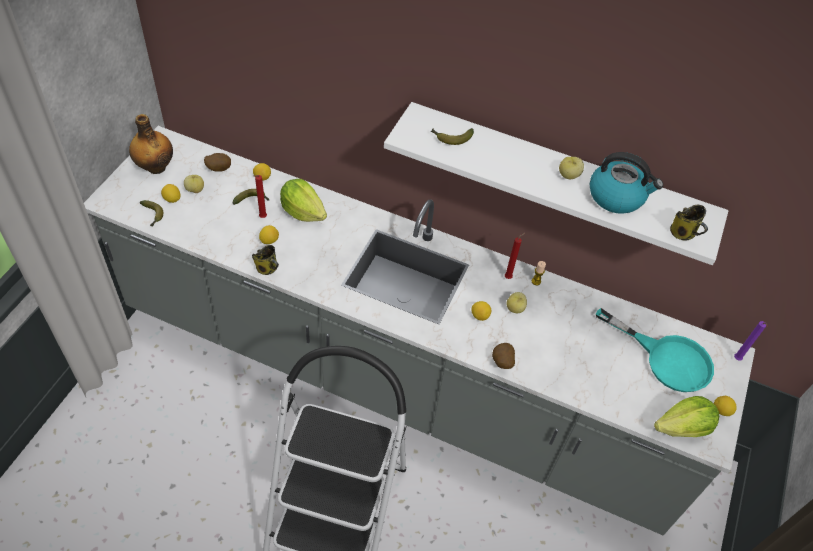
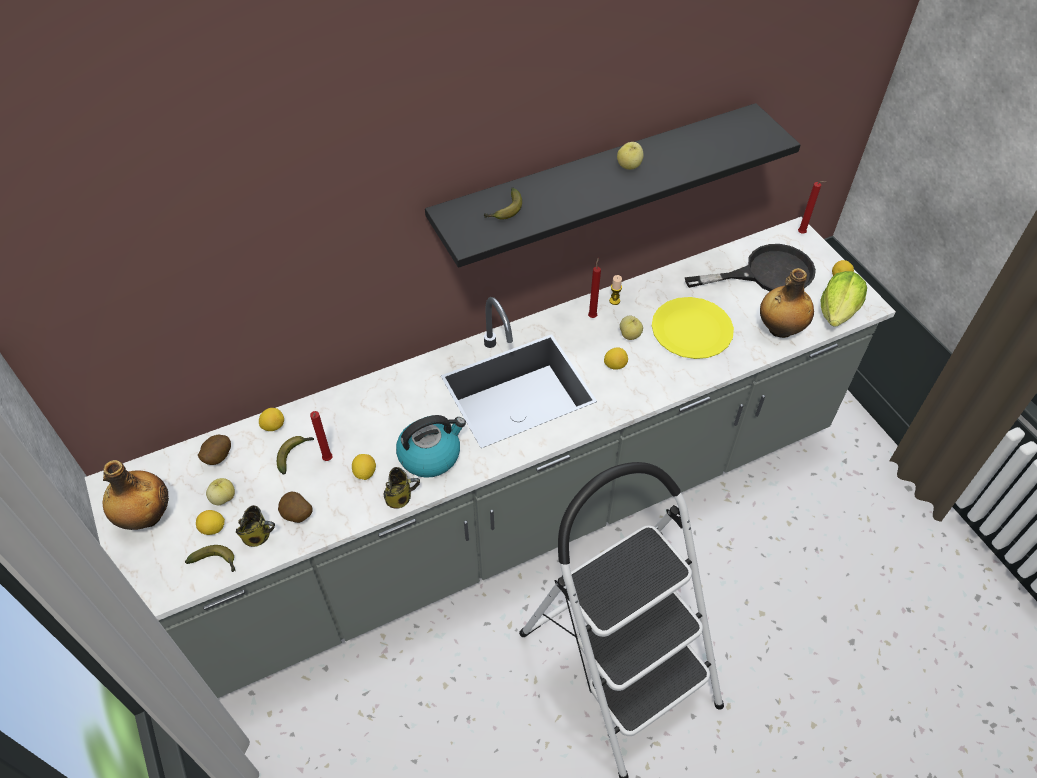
camera: 45 degrees left, 0 degrees up
lettuce [280,179,327,222] -> none
white shelf [384,102,729,265] -> black shelf [425,103,801,268]
potato [492,343,515,369] -> potato moved to [278,492,313,523]
kettle [590,152,663,214] -> kettle moved to [396,415,466,478]
turquoise frying pan [596,308,714,392] -> black frying pan [685,244,816,291]
mug [670,205,708,240] -> mug moved to [236,505,275,547]
purple candle [734,321,768,360] -> red candle [798,181,826,234]
none -> yellow plate [652,297,734,359]
none -> bottle [760,268,814,338]

